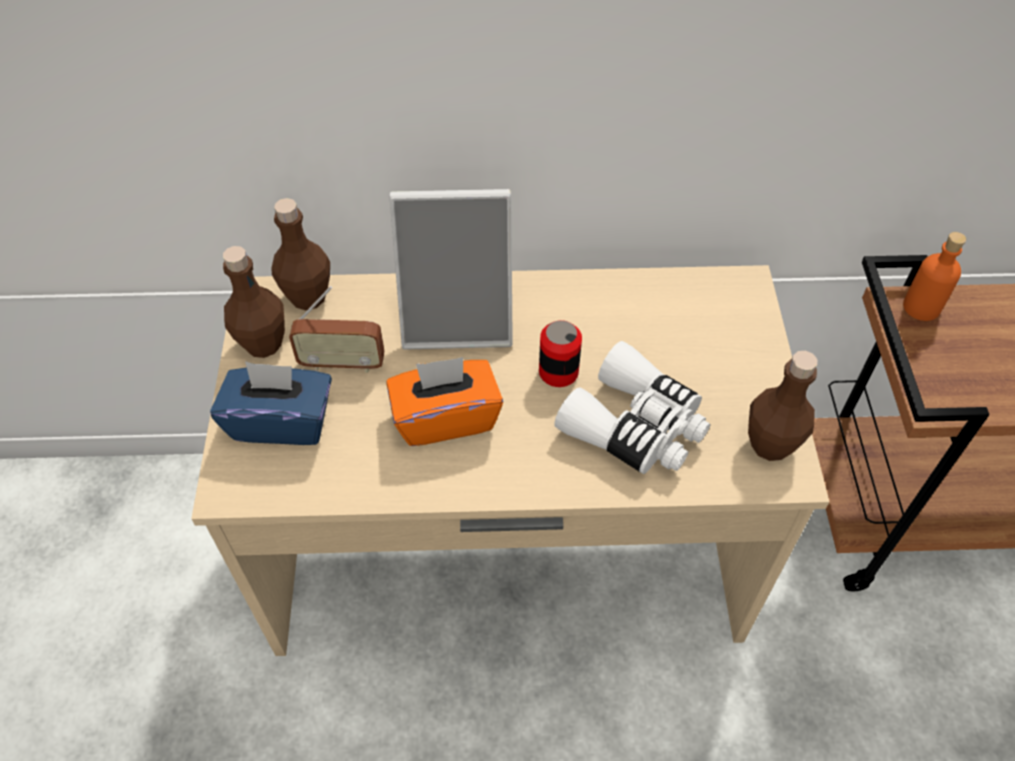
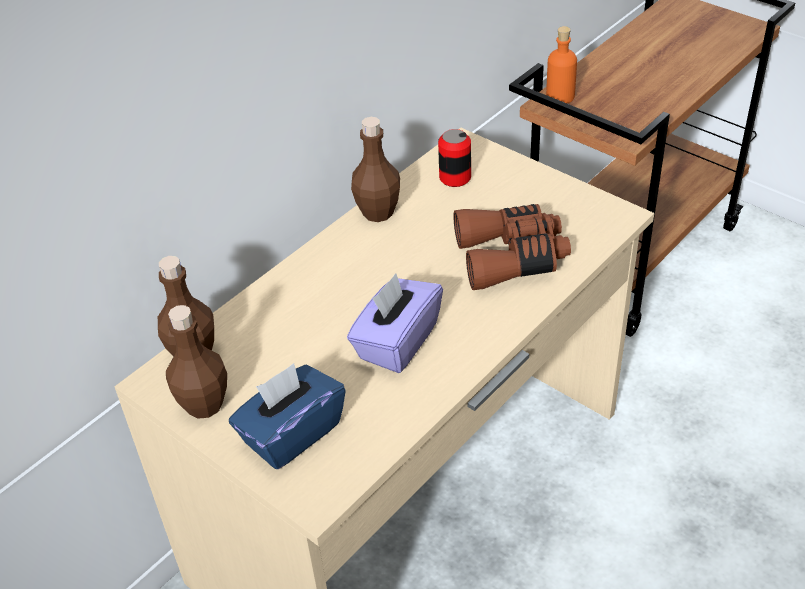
camera: 45 degrees left, 10 degrees down
radio [289,286,384,373] -> none
orange tissue box [386,357,503,446] -> purple tissue box [347,273,443,373]
picture frame [389,189,513,350] -> none
can [539,320,582,387] -> can moved to [438,129,471,187]
white binoculars [554,341,711,474] -> brown binoculars [453,204,571,290]
brown bottle [748,351,817,461] -> brown bottle moved to [351,117,400,222]

